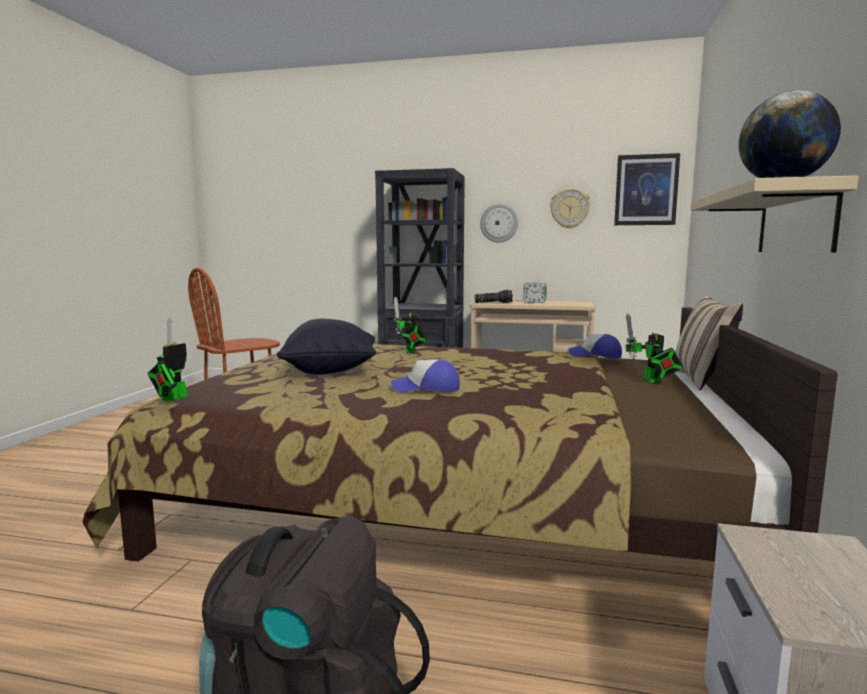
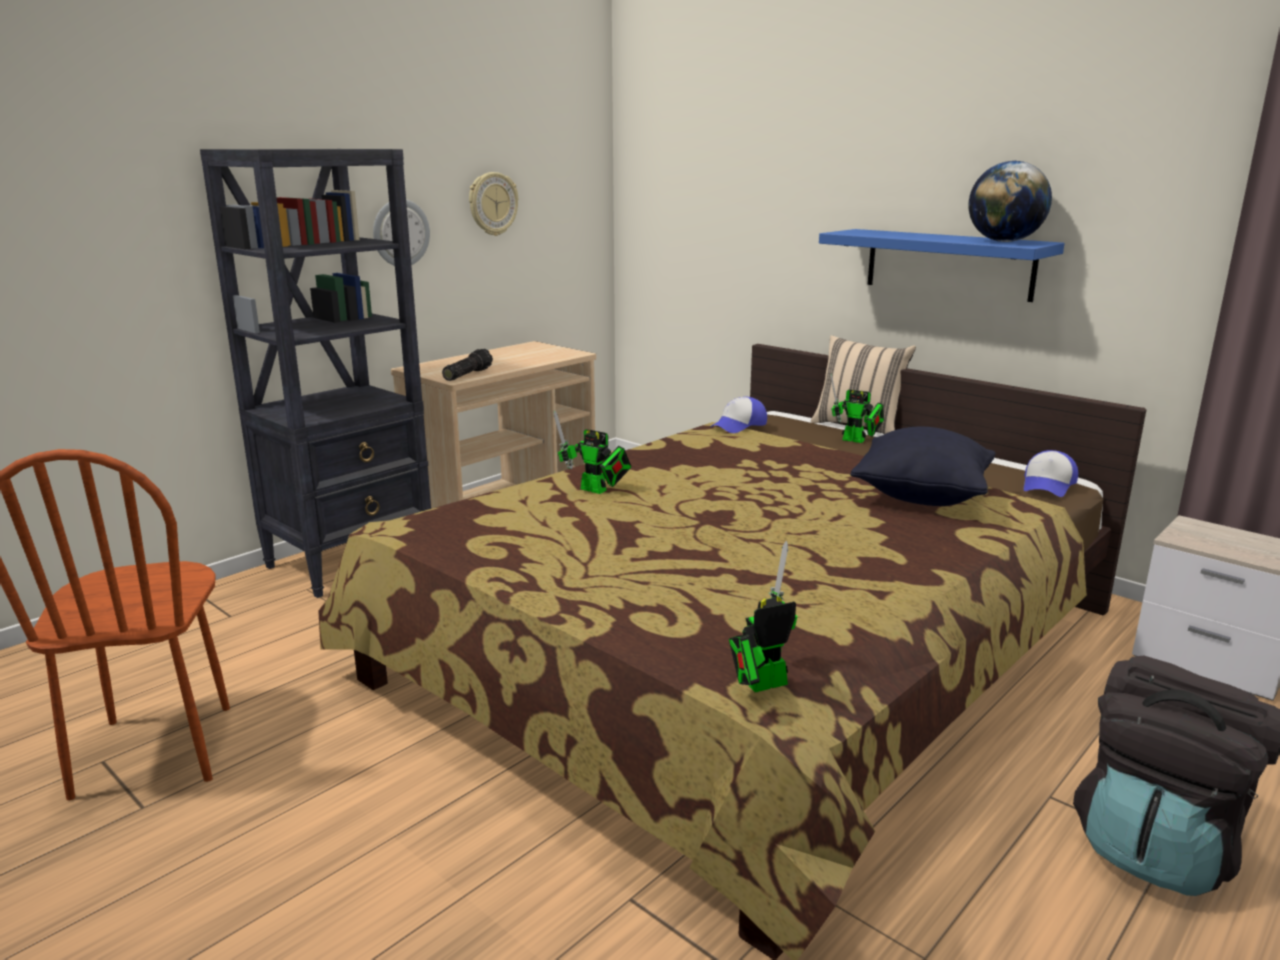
camera: 60 degrees left, 10 degrees up
toy robot [147,317,188,402] -> toy robot turned 105 degrees clockwise [729,541,798,692]
black pillow [277,319,376,375] -> black pillow moved to [850,427,996,506]
cap [391,359,460,392] -> cap moved to [1024,450,1078,497]
alarm clock [523,282,547,303] -> none
picture [614,153,680,225] -> none
beige shelf [690,176,858,253] -> blue shelf [819,229,1065,302]

